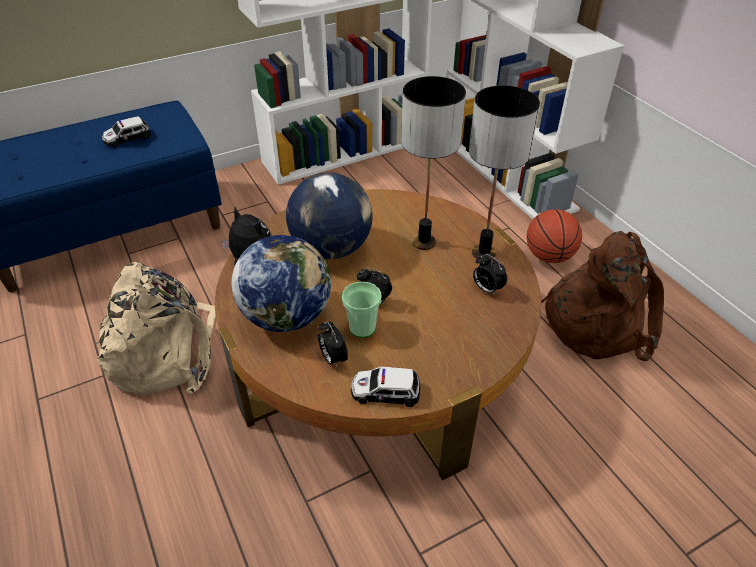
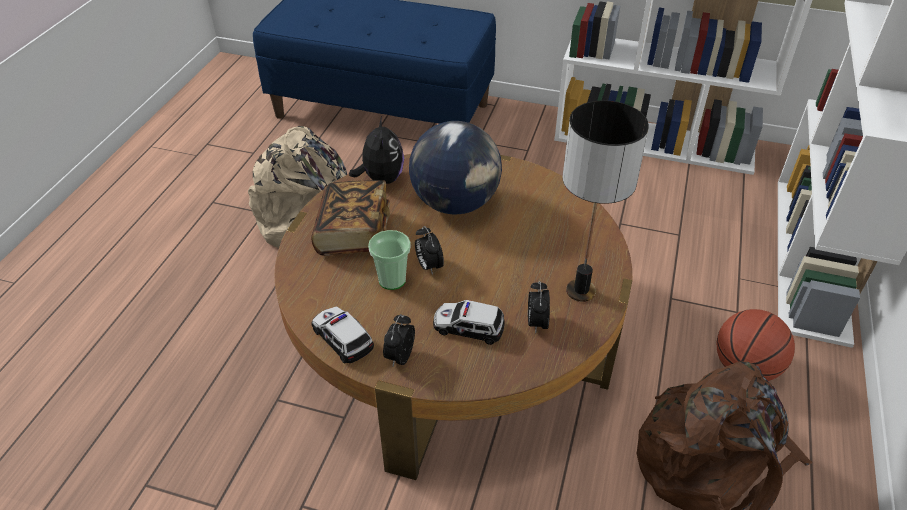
camera: 45 degrees right, 0 degrees up
toy car [102,116,151,147] -> toy car moved to [433,300,504,345]
globe [232,235,331,332] -> book [311,180,390,256]
alarm clock [318,321,348,367] -> alarm clock moved to [383,314,415,366]
table lamp [401,76,466,250] -> none

